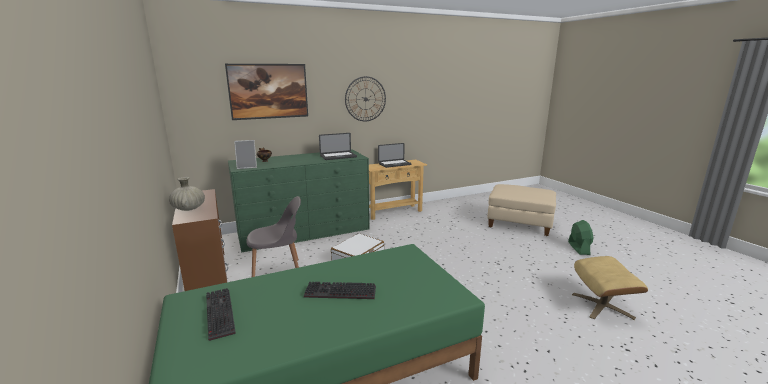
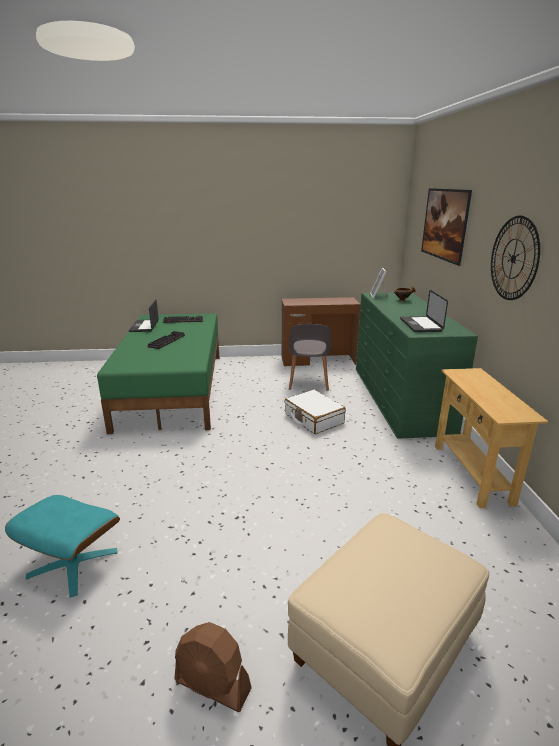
camera: 110 degrees right, 5 degrees up
beige vase [169,177,205,211] -> none
laptop [378,143,412,168] -> laptop moved to [129,299,159,332]
green fan [568,220,593,255] -> brown fan [174,622,252,712]
beige ottoman [572,256,648,320] -> turquoise ottoman [5,495,120,597]

